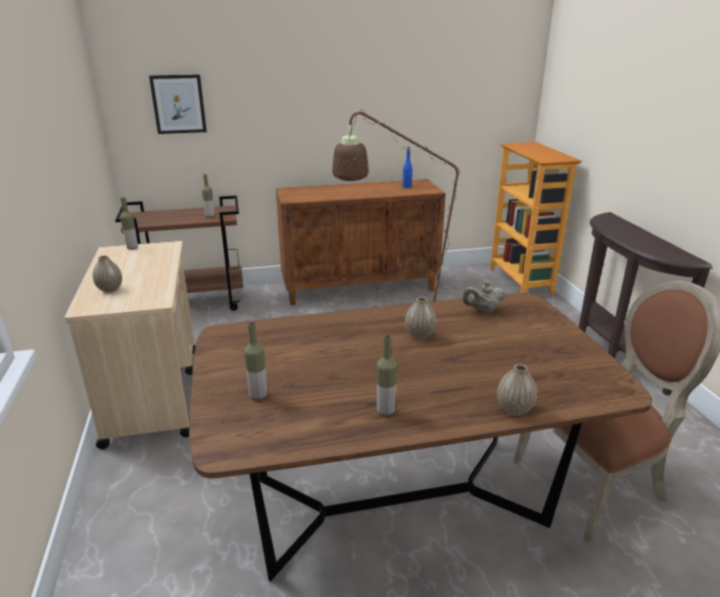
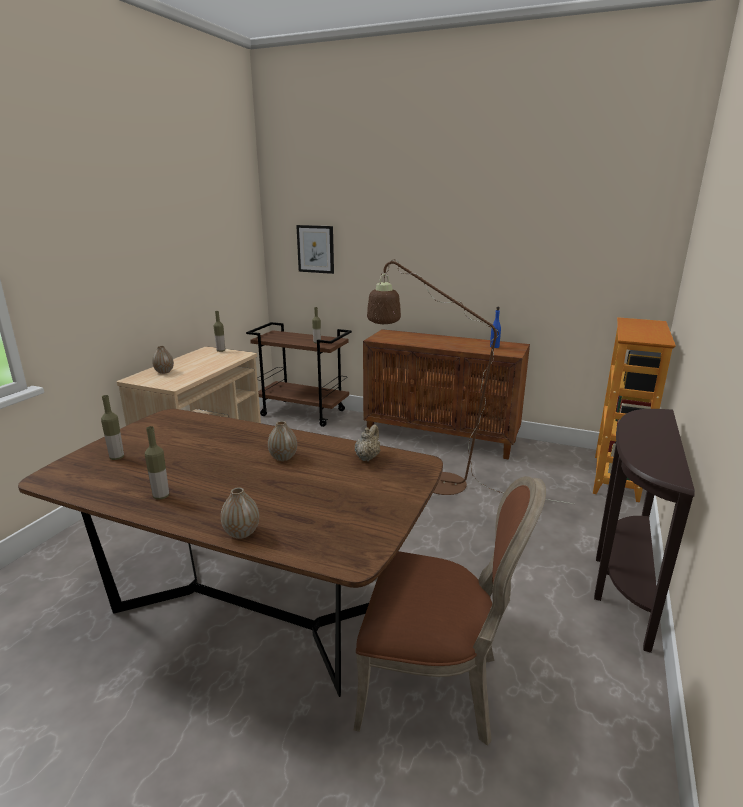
camera: 35 degrees right, 5 degrees down
beige teapot [462,282,506,313] -> beige teapot turned 90 degrees clockwise [355,425,380,462]

